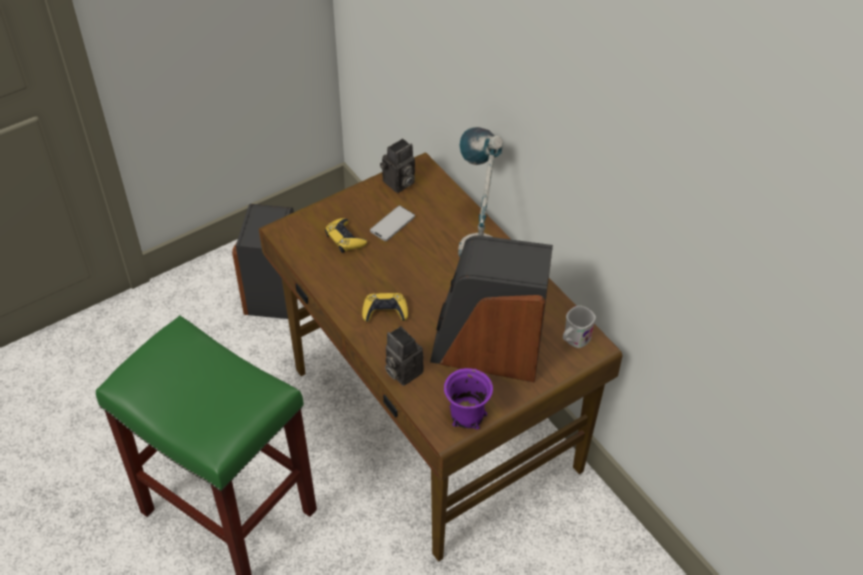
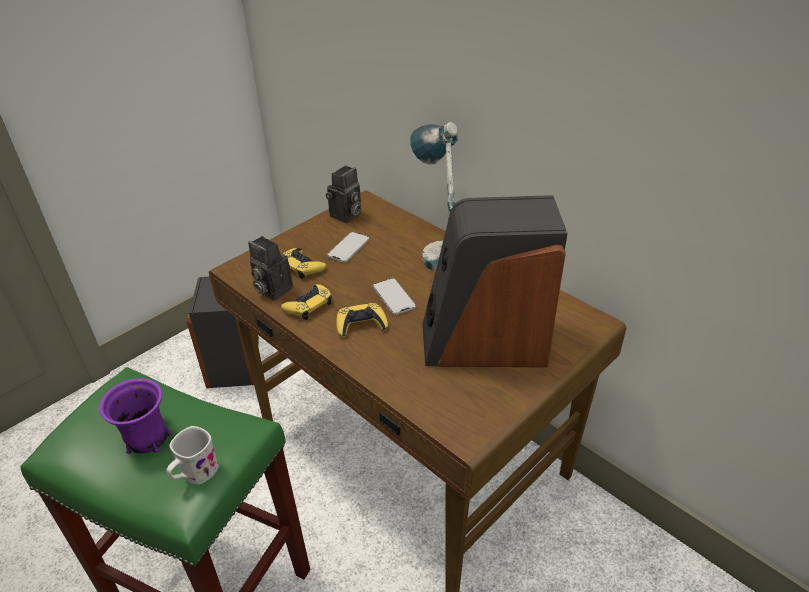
camera: 10 degrees left, 10 degrees down
camera [385,326,424,386] -> camera moved to [248,236,293,301]
purple mug [444,368,493,430] -> purple mug moved to [99,378,172,454]
white mug [563,305,596,348] -> white mug moved to [167,426,219,485]
none -> yellow game controller [281,284,332,320]
none -> phone [373,278,416,315]

